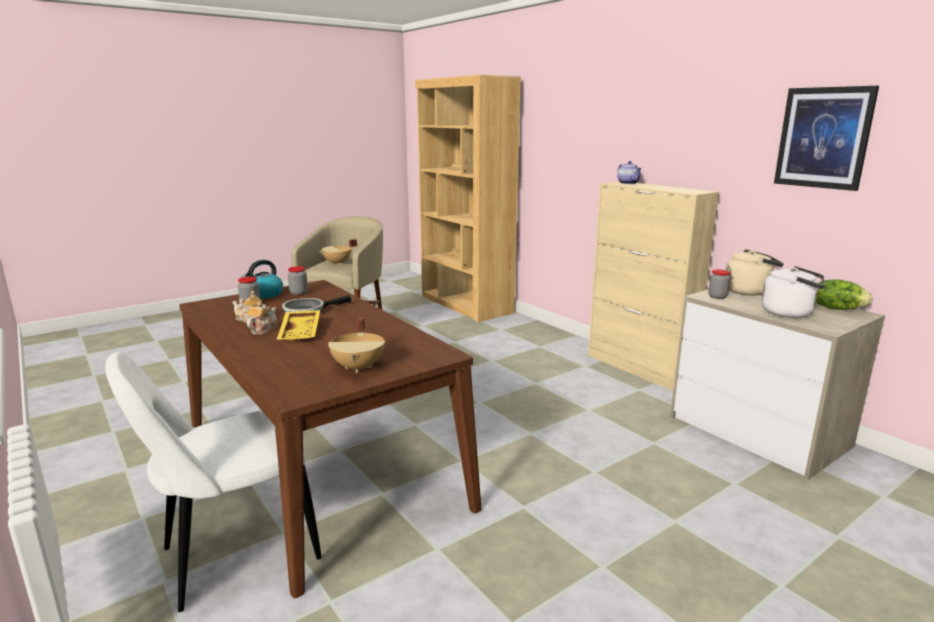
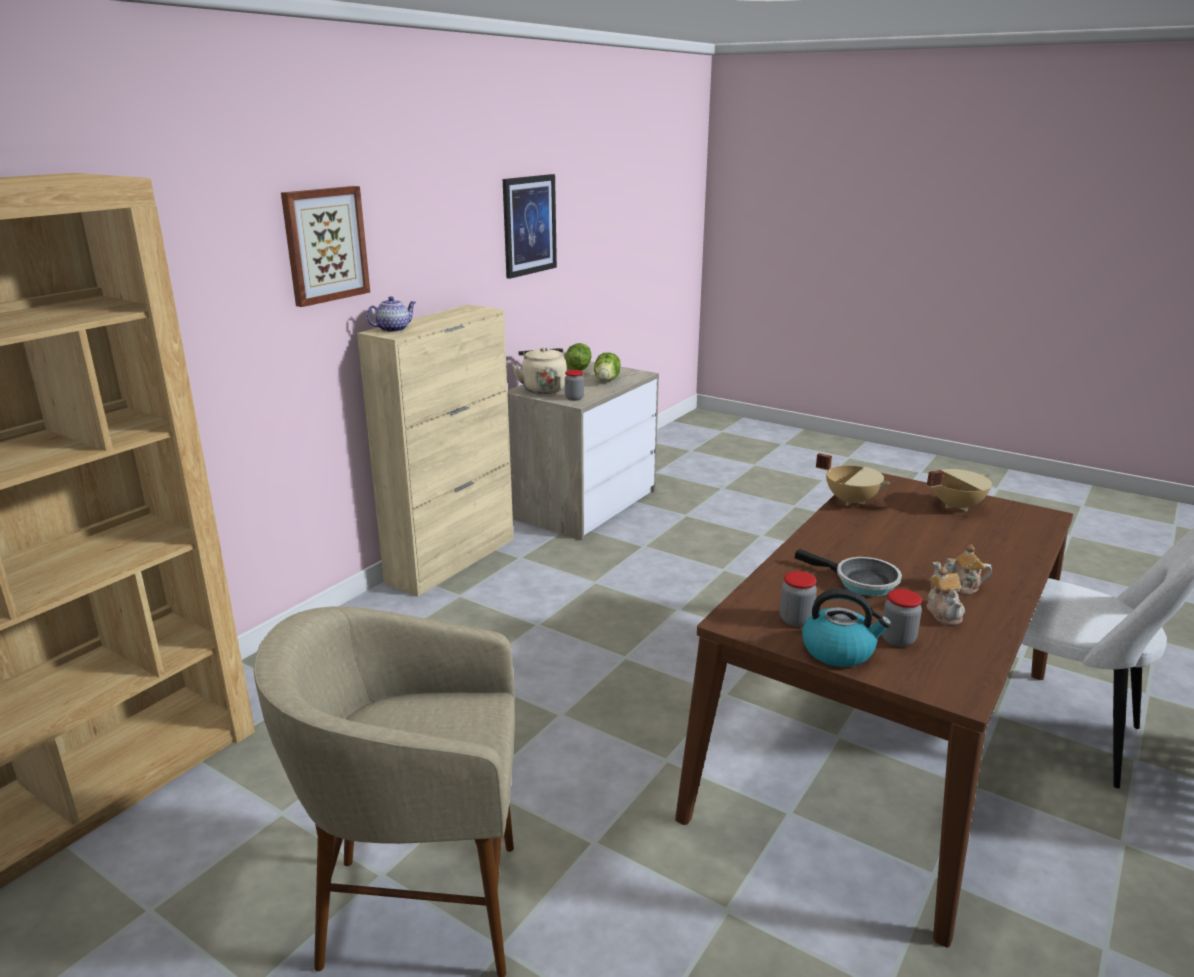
camera: 110 degrees left, 5 degrees up
yellow tray [277,310,320,343] -> none
beige cooking pot [319,239,357,265] -> beige cooking pot moved to [816,453,890,506]
white kettle [762,266,825,318] -> lettuce [594,352,620,382]
none -> picture [281,186,370,307]

